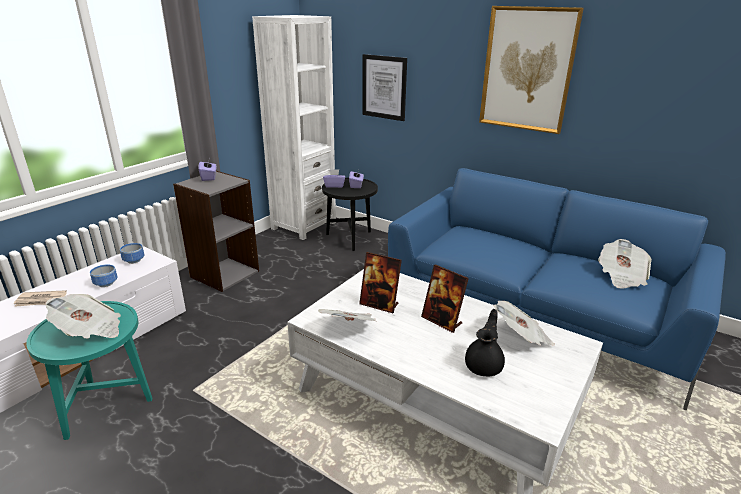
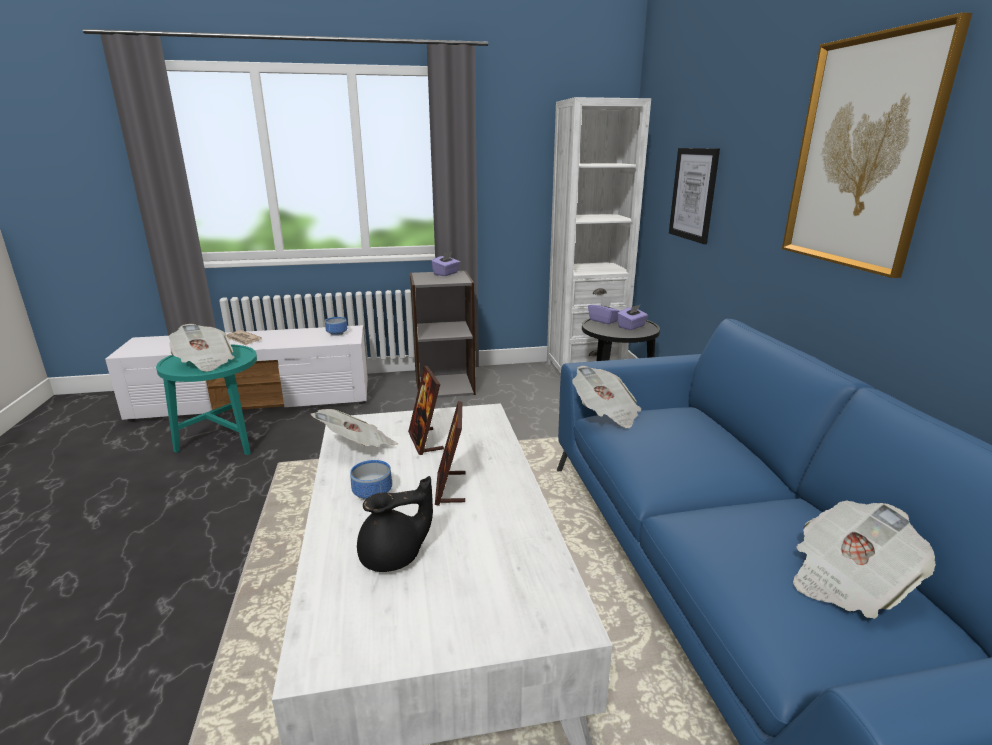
camera: 45 degrees right, 5 degrees down
bowl [90,264,117,287] -> bowl moved to [350,460,392,500]
newspaper [493,301,555,346] -> newspaper moved to [572,366,641,428]

